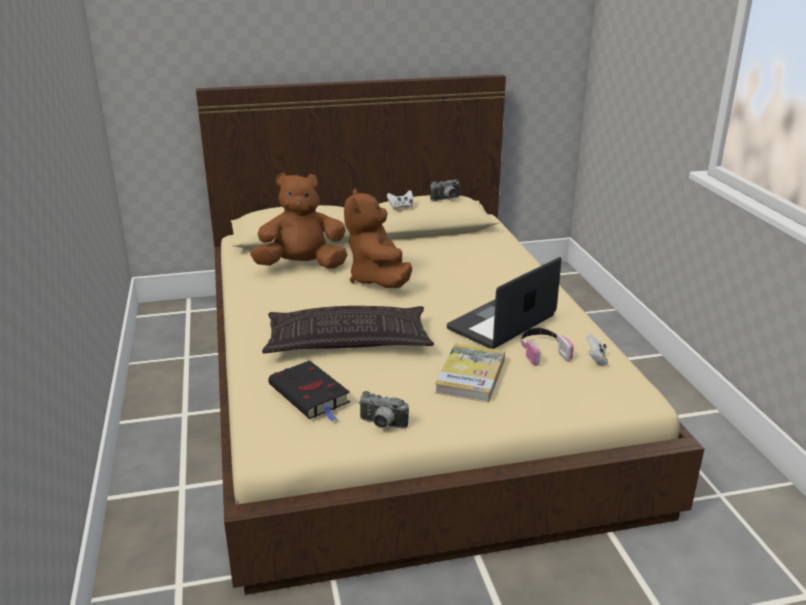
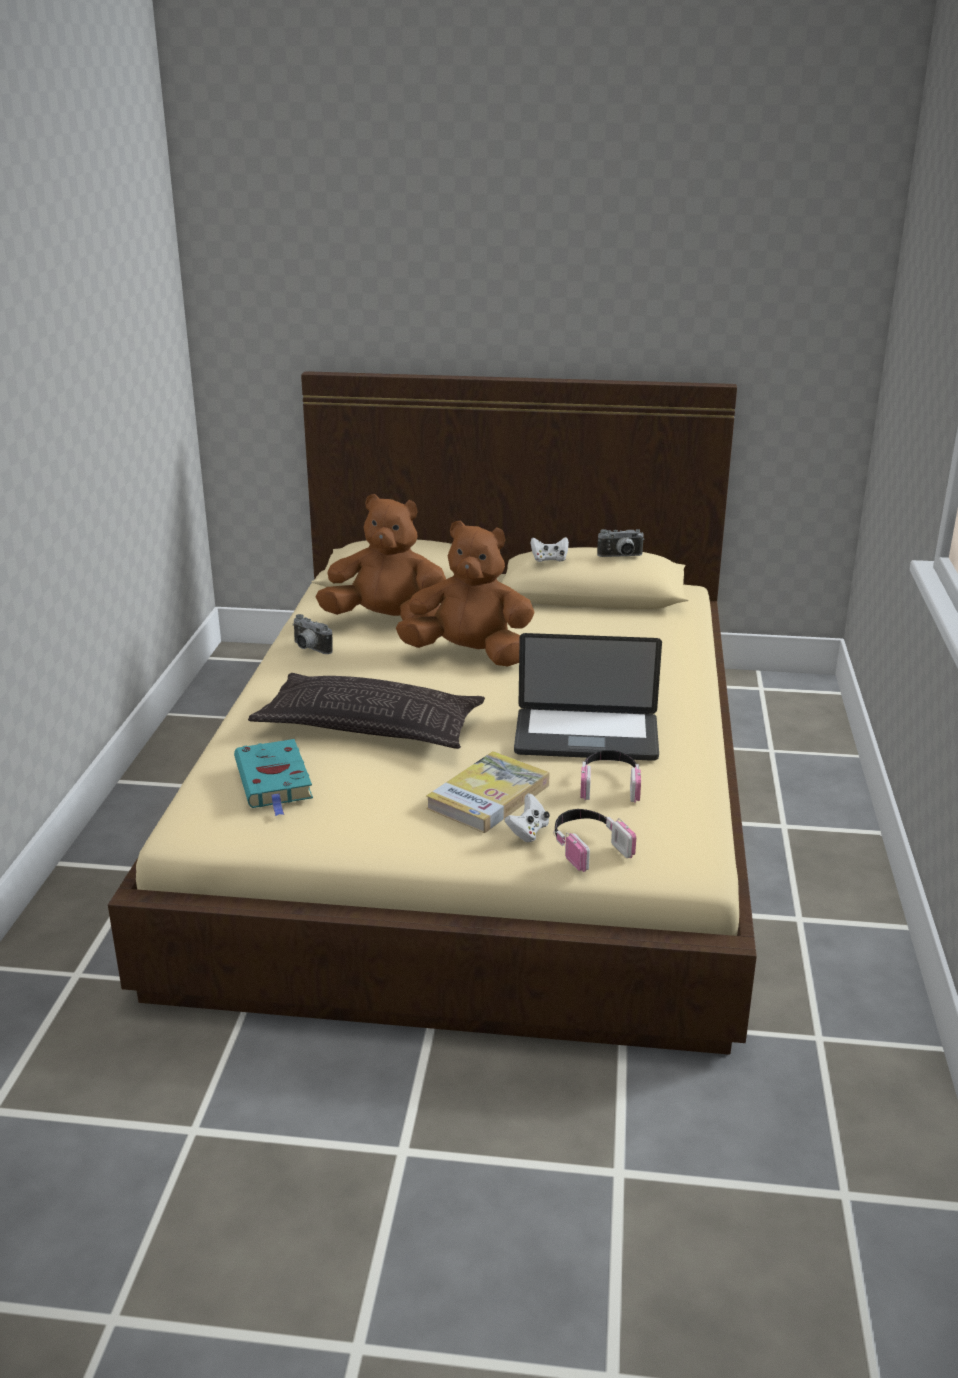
camera: 20 degrees right, 0 degrees up
black book [268,360,350,421] -> turquoise book [234,739,313,816]
brown plush toy [344,188,412,288] -> brown plush toy turned 90 degrees clockwise [396,521,535,667]
camera [359,391,409,429] -> camera moved to [292,614,332,654]
laptop [447,257,562,349] -> laptop turned 150 degrees counterclockwise [514,633,662,761]
white game controller [586,334,608,366] -> white game controller moved to [505,793,550,842]
none -> headphones [554,809,636,872]

